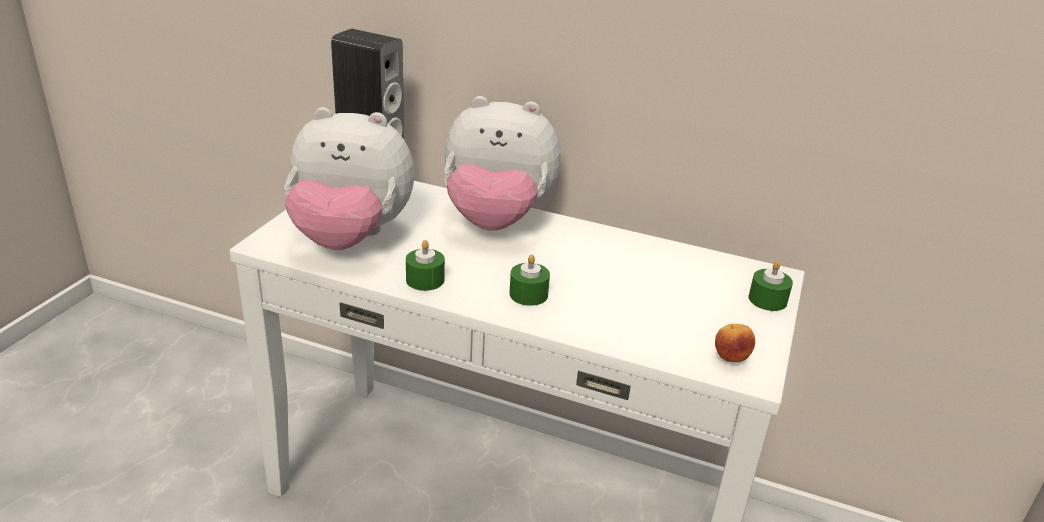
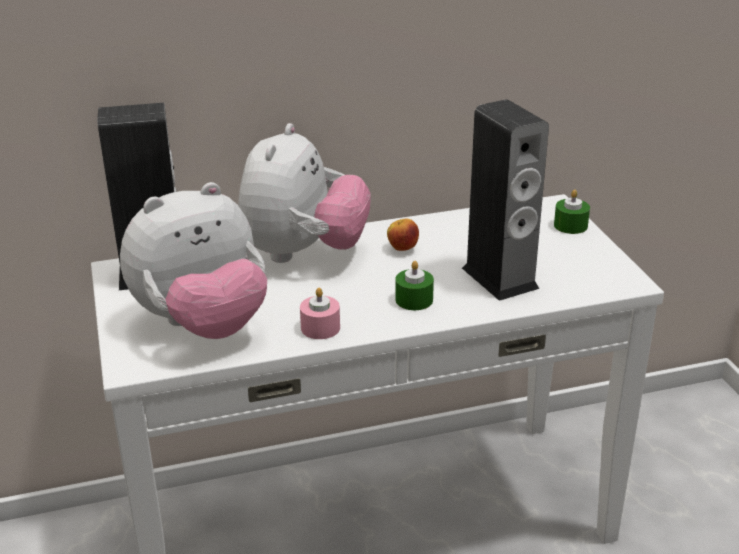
camera: 35 degrees left, 0 degrees up
green candle [406,240,445,291] -> pink candle [300,288,340,339]
plush toy [444,96,561,231] -> plush toy turned 45 degrees counterclockwise [239,123,371,263]
apple [715,324,755,362] -> apple moved to [387,219,419,251]
none -> speaker [462,99,549,301]

